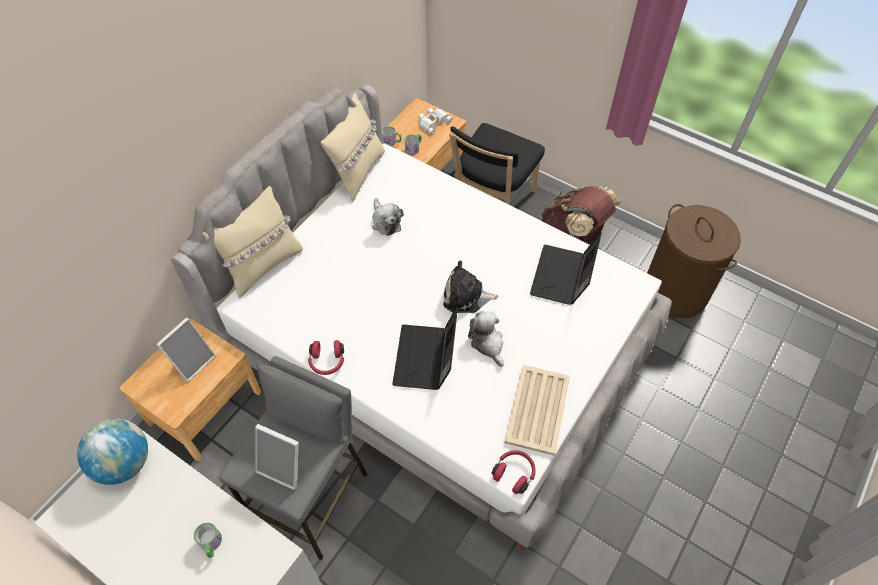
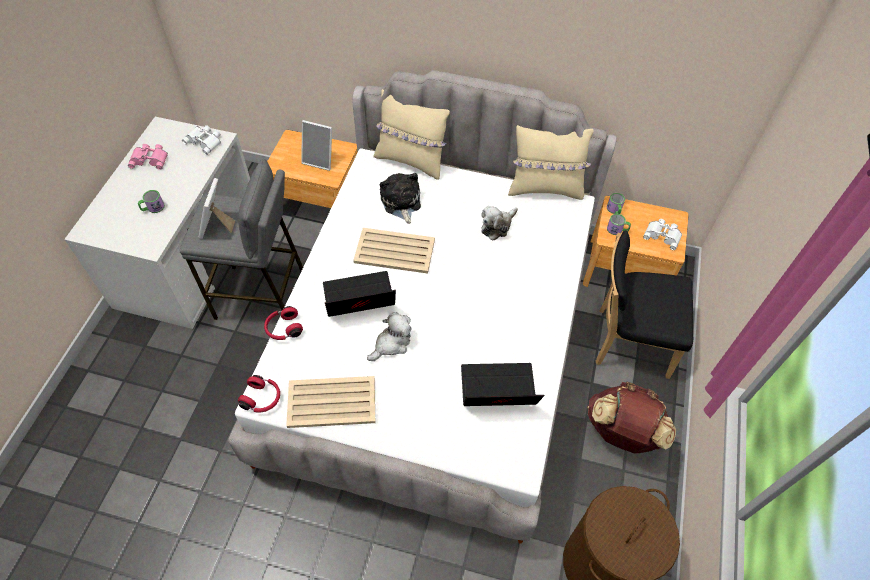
camera: 70 degrees right, 0 degrees up
globe [77,418,148,485] -> white binoculars [182,125,221,155]
red headphones [308,340,344,375] -> red headphones moved to [264,306,303,340]
plush toy [443,260,498,313] -> plush toy moved to [380,173,421,224]
none -> pink binoculars [128,144,168,170]
none -> beige tray [353,228,435,274]

